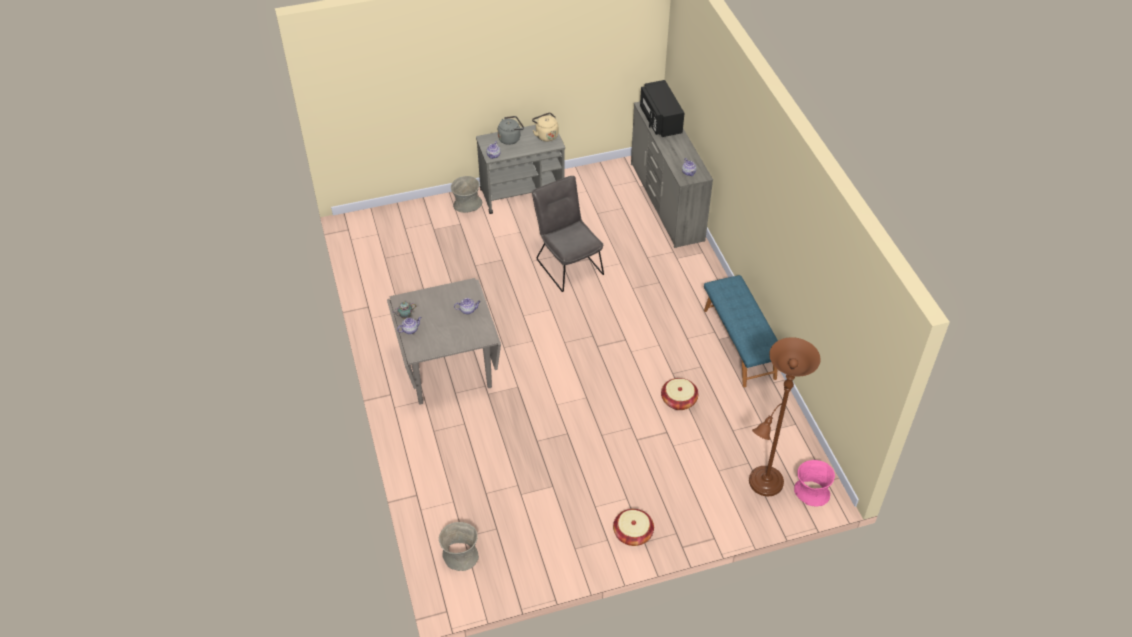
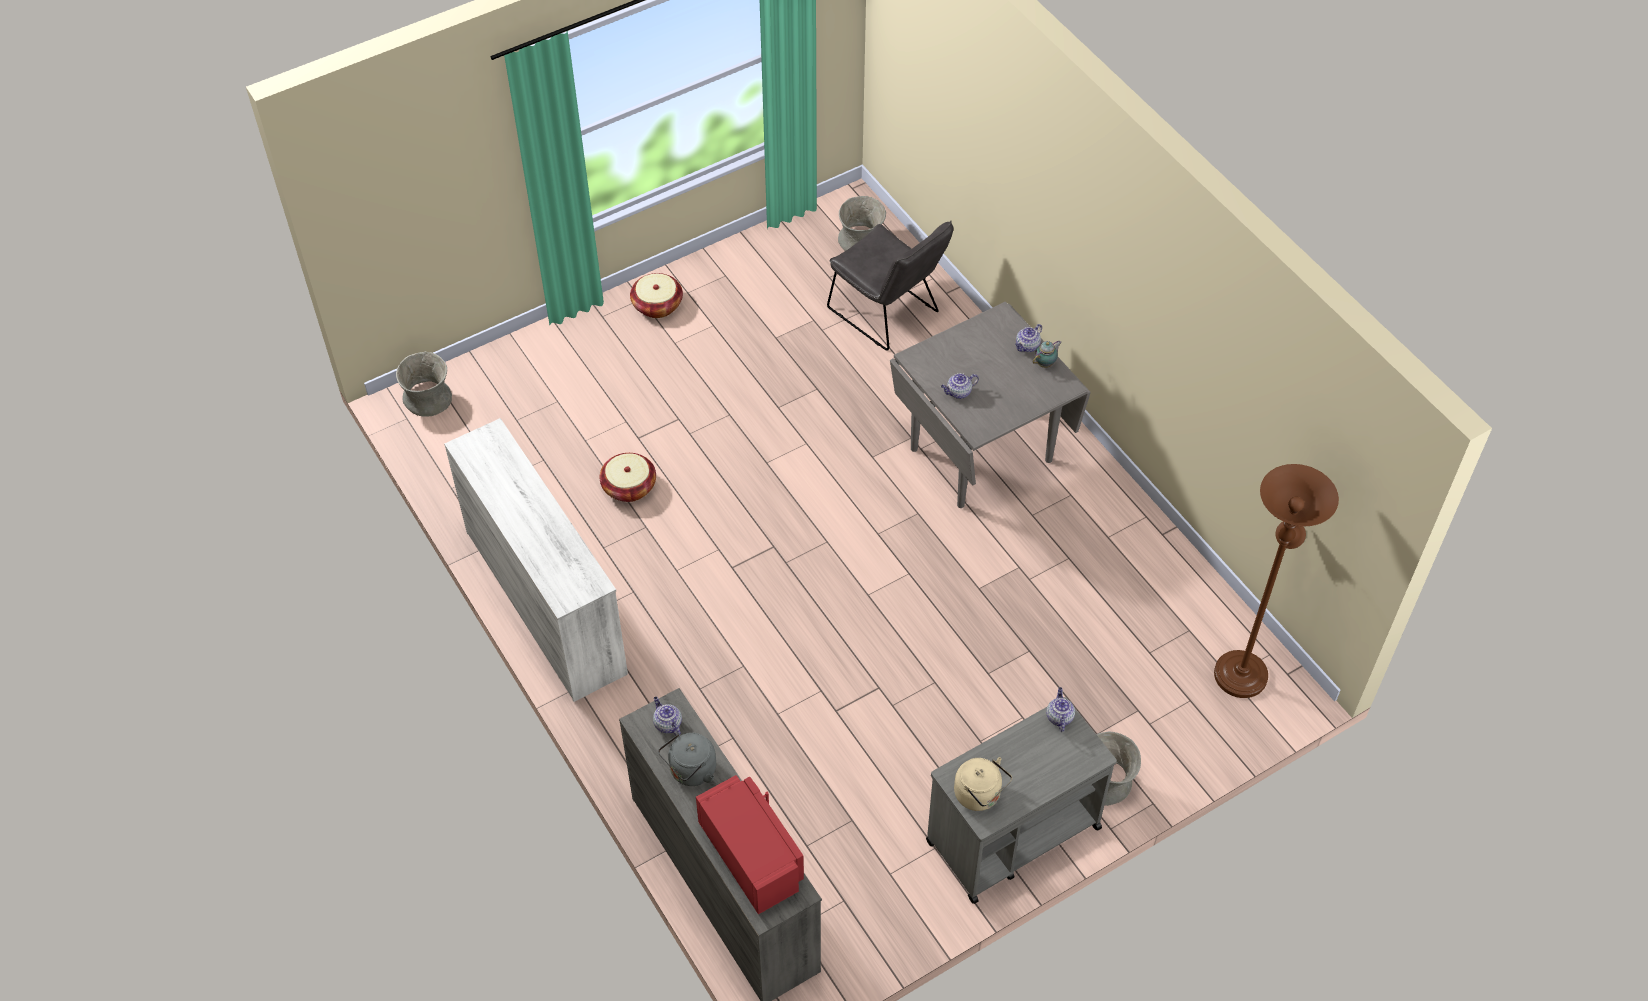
camera: 165 degrees right, 5 degrees up
grey kettle [498,116,524,145] -> grey kettle moved to [658,733,716,786]
grey chair [532,176,604,292] -> grey chair moved to [827,221,953,351]
black microwave [640,80,684,137] -> red microwave [696,775,804,915]
blue bench [704,275,778,387] -> white dresser [444,418,628,702]
brown floor lamp [749,337,821,496] -> brown floor lamp moved to [1214,464,1339,698]
pink vase [794,460,835,507] -> grey vase [396,352,452,416]

